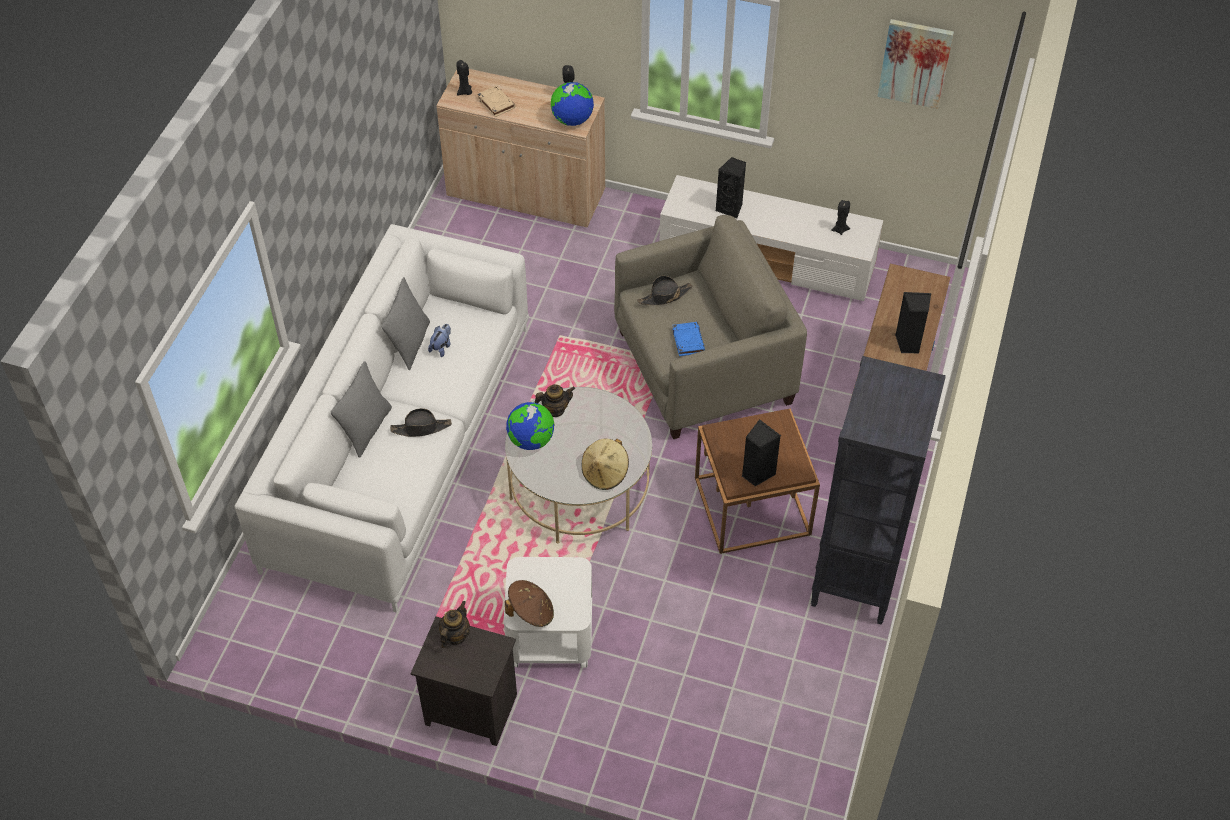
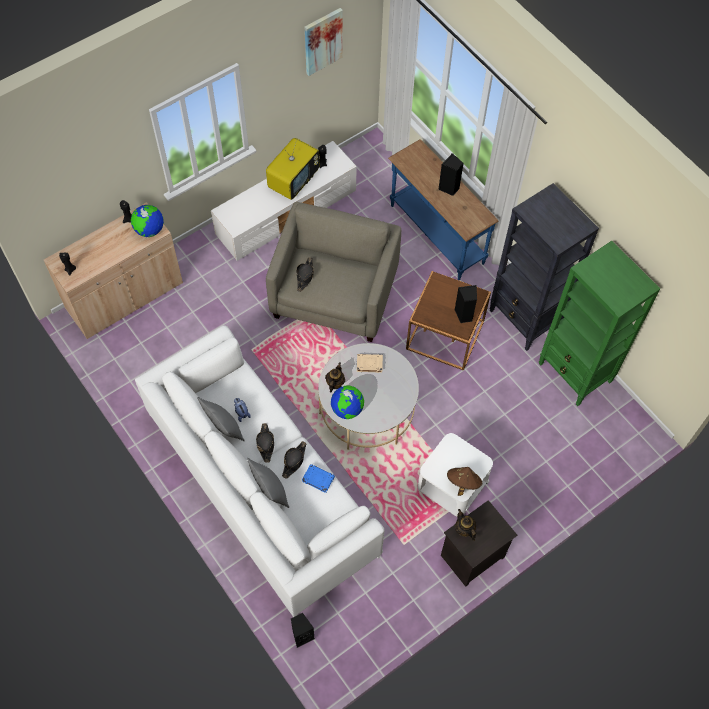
camera: 55 degrees left, 10 degrees up
beige book [477,85,516,117] -> beige book moved to [357,354,383,373]
beige hat [581,438,629,490] -> none
blue book [672,322,705,356] -> blue book moved to [302,464,335,493]
black speaker [716,157,746,219] -> black speaker moved to [291,613,315,648]
none -> black hat [256,423,274,463]
none -> television [266,137,319,200]
none -> green bookcase [539,241,660,406]

